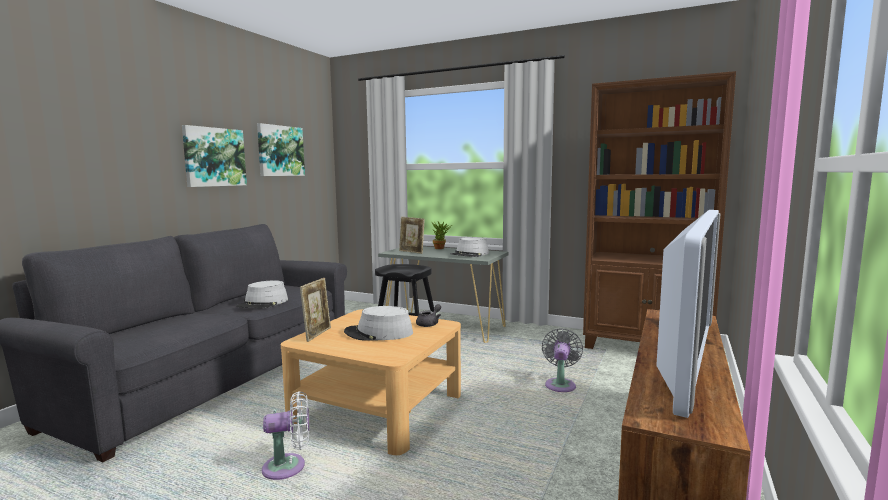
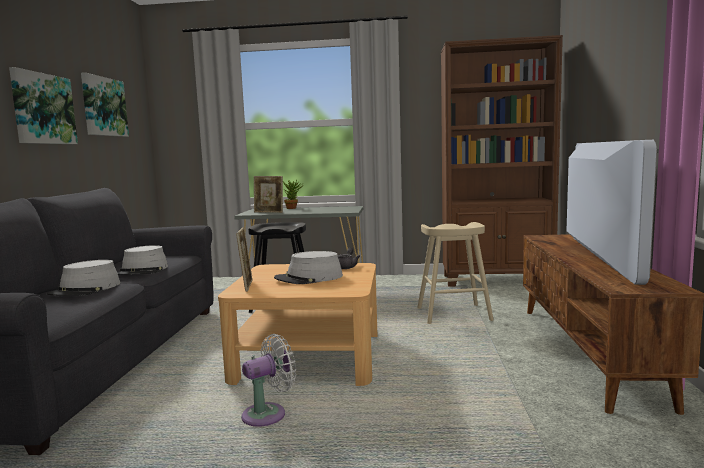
camera: 20 degrees left, 0 degrees up
grey hat [450,237,489,257] -> grey hat moved to [46,260,120,296]
grey fan [542,328,583,392] -> beige stool [418,222,494,324]

